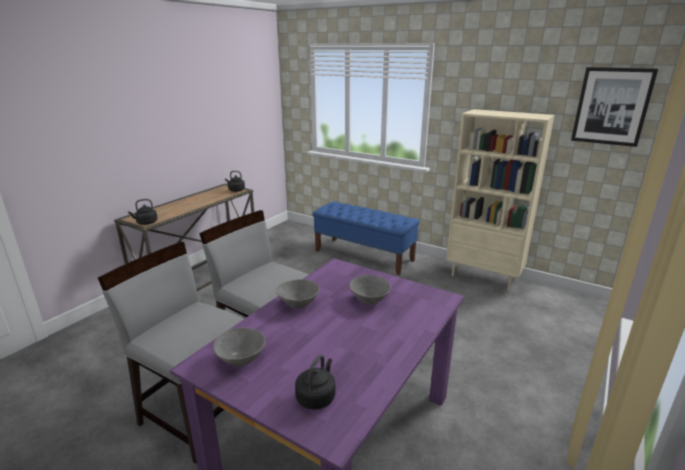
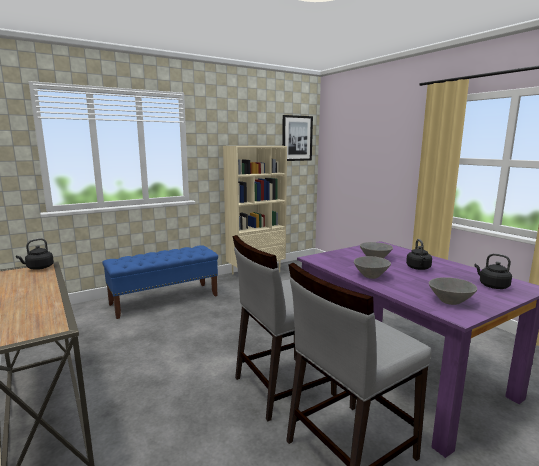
camera: 65 degrees left, 10 degrees down
black kettle [128,199,158,225] -> black kettle moved to [406,239,432,270]

